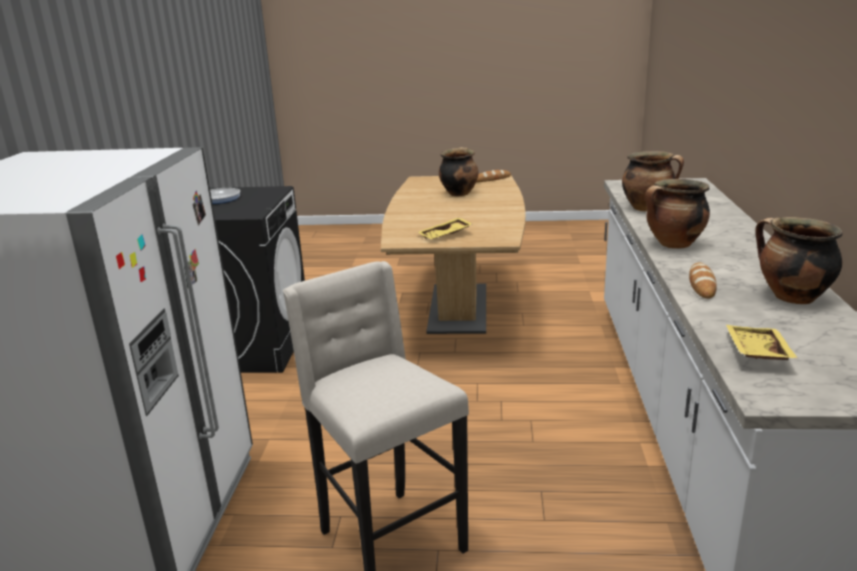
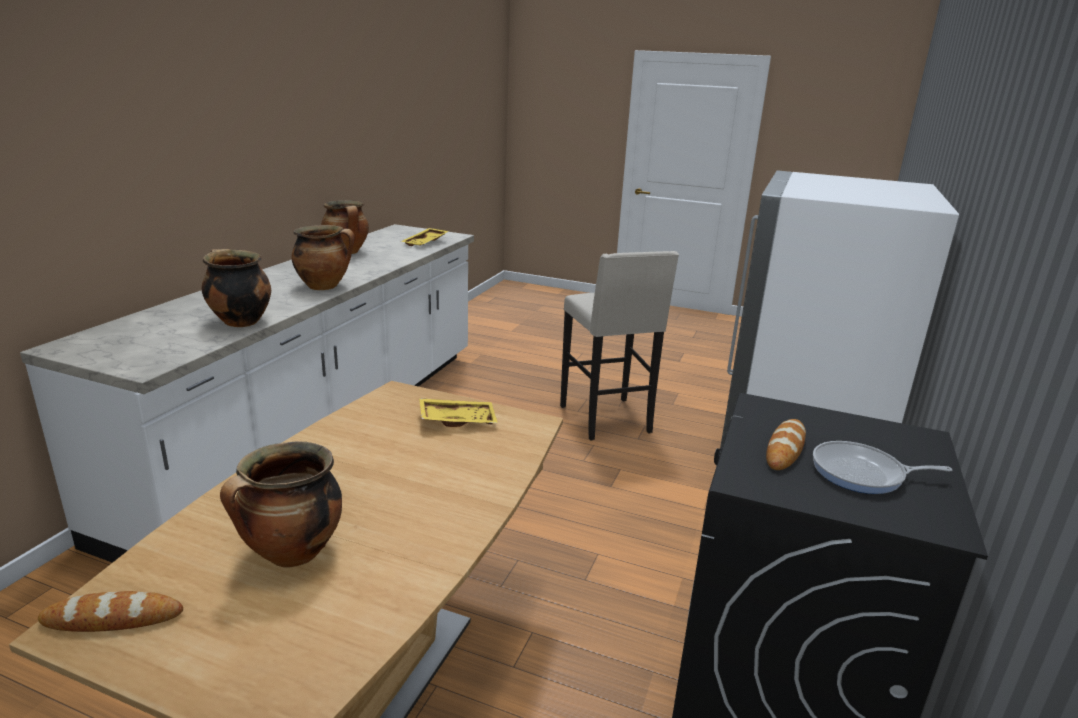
camera: 165 degrees left, 0 degrees up
bread [689,263,717,299] -> bread moved to [766,419,806,470]

